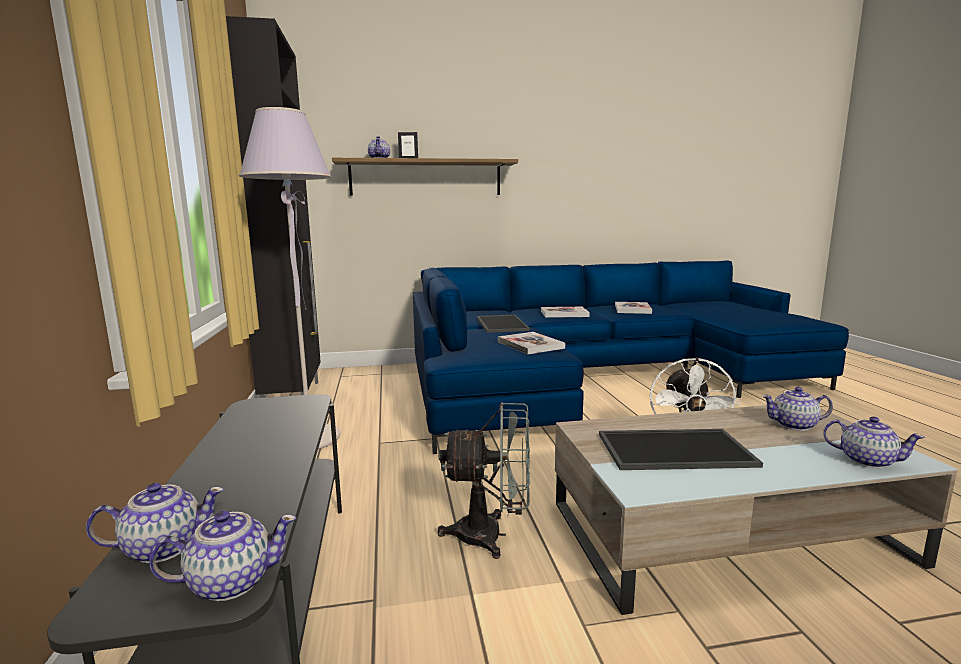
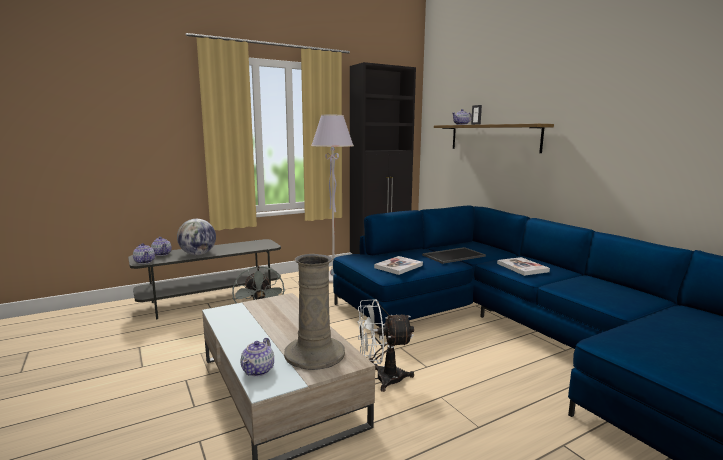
camera: 70 degrees right, 0 degrees up
tray [599,429,763,470] -> none
book [615,302,652,314] -> none
teapot [762,387,833,431] -> beige vase [284,254,345,370]
none -> globe [177,219,216,255]

